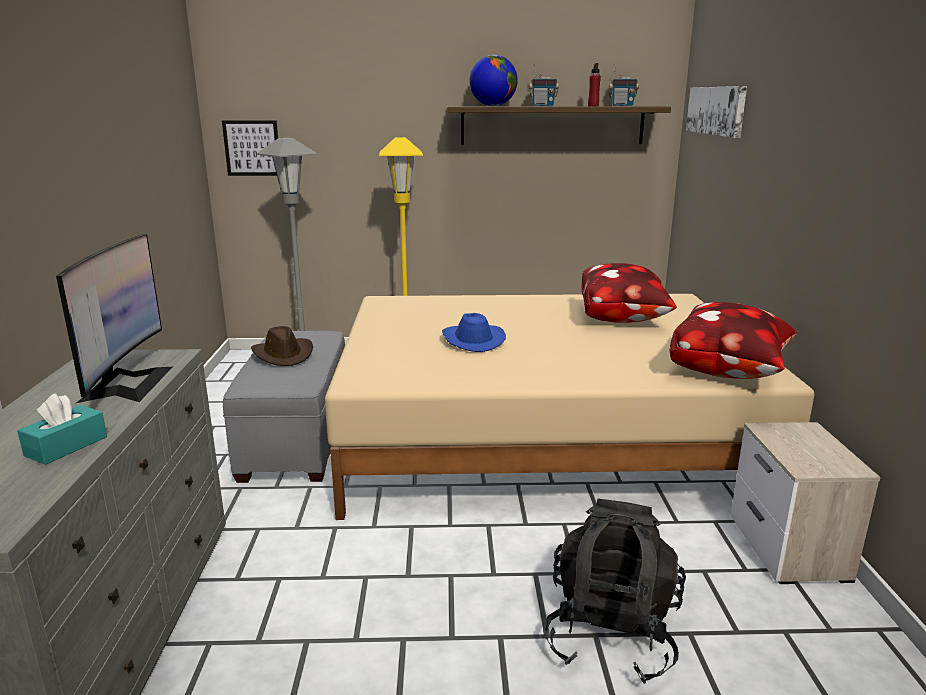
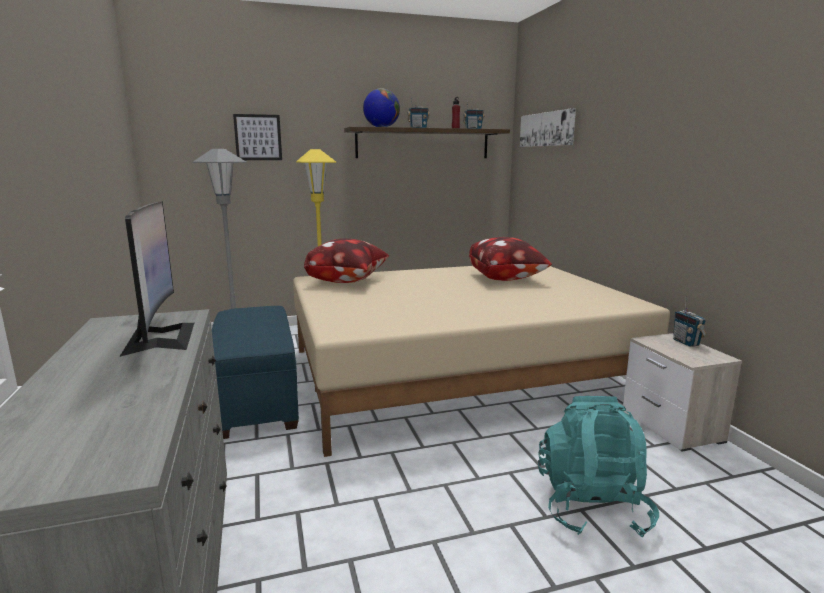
camera: 15 degrees left, 5 degrees down
turquoise tissue box [17,393,107,465] -> none
picture [222,120,278,176] -> picture moved to [233,114,282,160]
grey ottoman [223,331,345,483] -> blue ottoman [212,306,299,439]
brown hat [251,326,313,366] -> none
blue hat [442,313,506,352] -> none
black backpack [543,498,686,684] -> turquoise backpack [538,396,659,537]
pillow [669,302,797,379] -> pillow moved to [304,238,389,283]
none -> radio [673,296,707,347]

